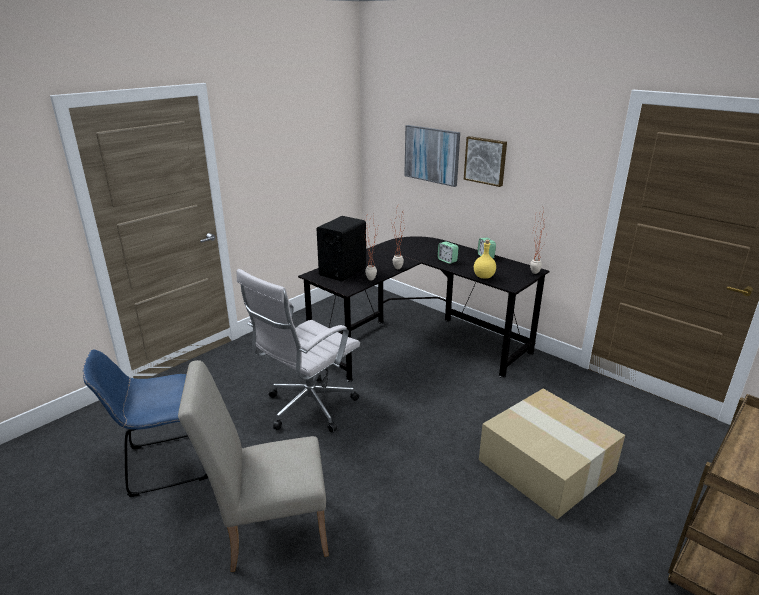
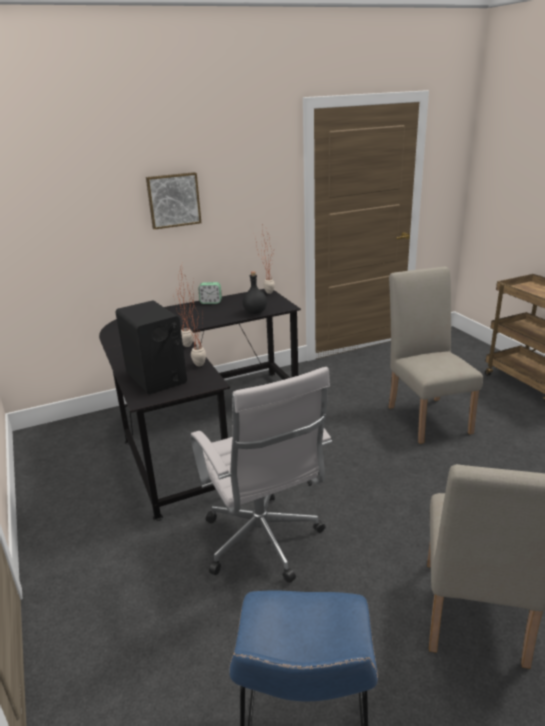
camera: 65 degrees left, 0 degrees up
picture [404,125,460,187] -> none
alarm clock [437,241,459,264] -> none
yellow bottle [474,240,496,279] -> black bottle [242,271,267,314]
cardboard box [479,389,625,519] -> beige chair [388,266,483,444]

